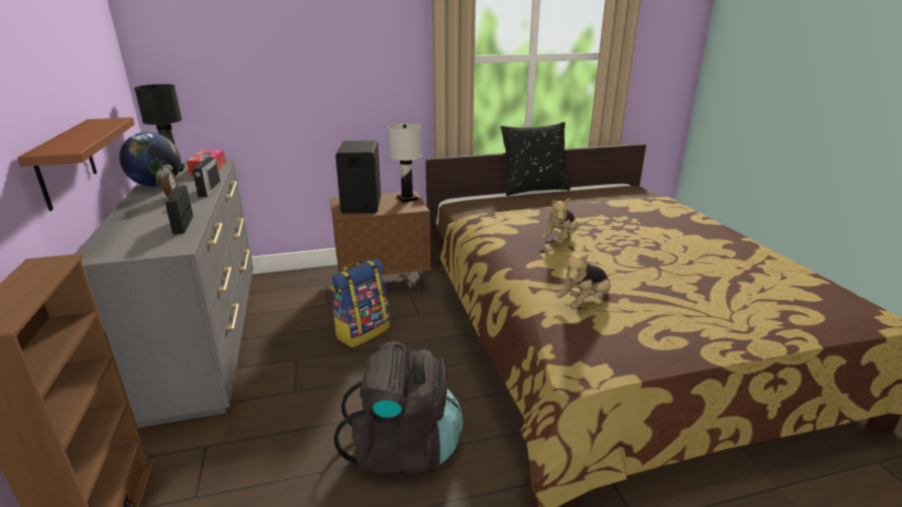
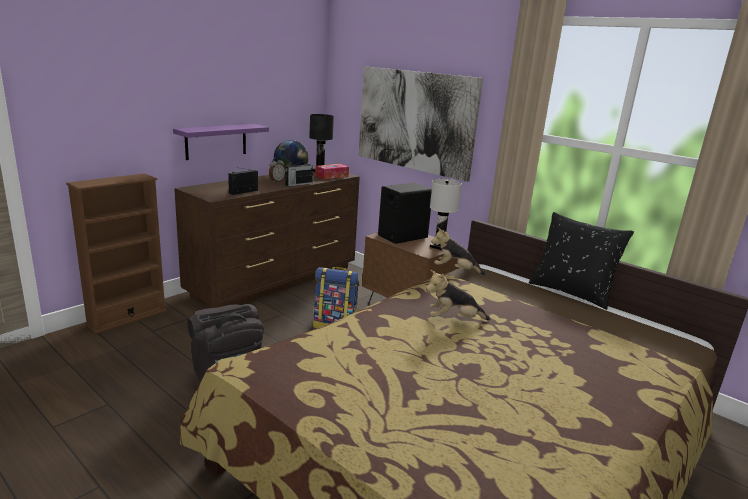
camera: 55 degrees right, 5 degrees down
brown shelf [17,117,135,211] -> purple shelf [173,124,269,160]
grey dresser [75,159,253,428] -> brown dresser [174,171,360,308]
plush toy [555,254,611,309] -> plush toy moved to [431,227,486,275]
none -> picture [358,66,483,182]

